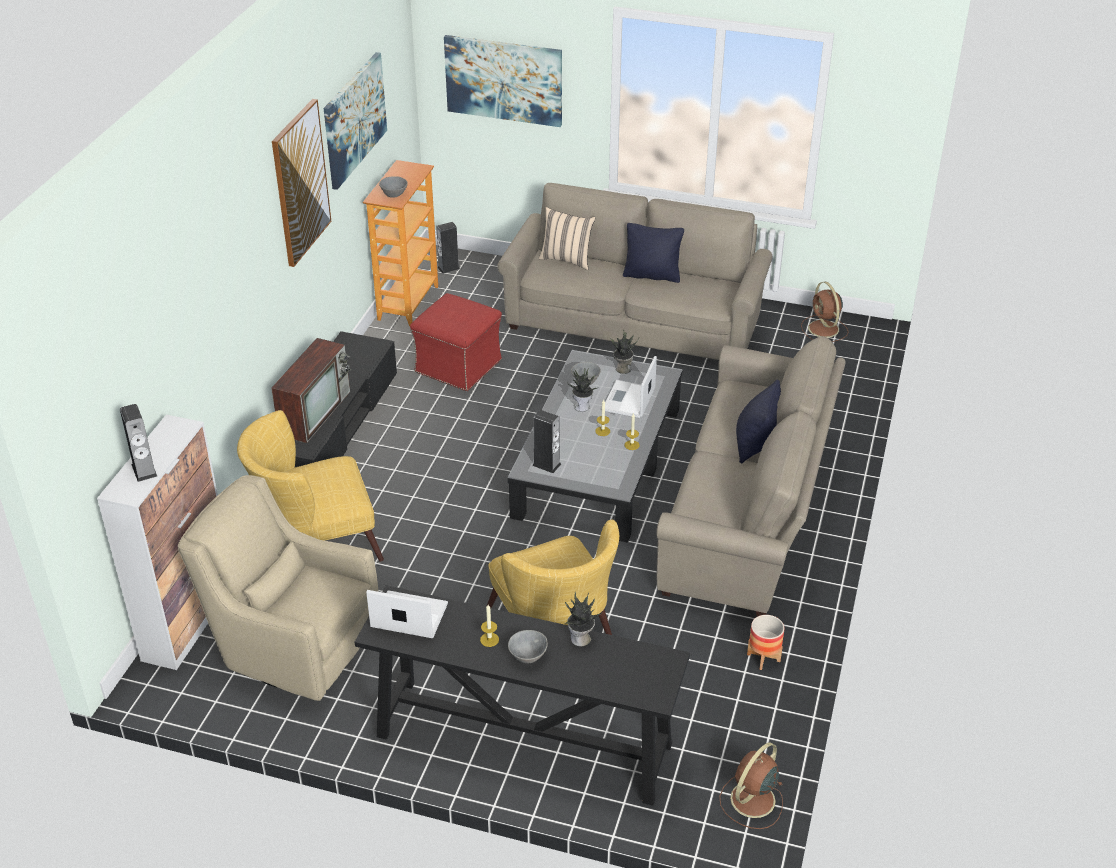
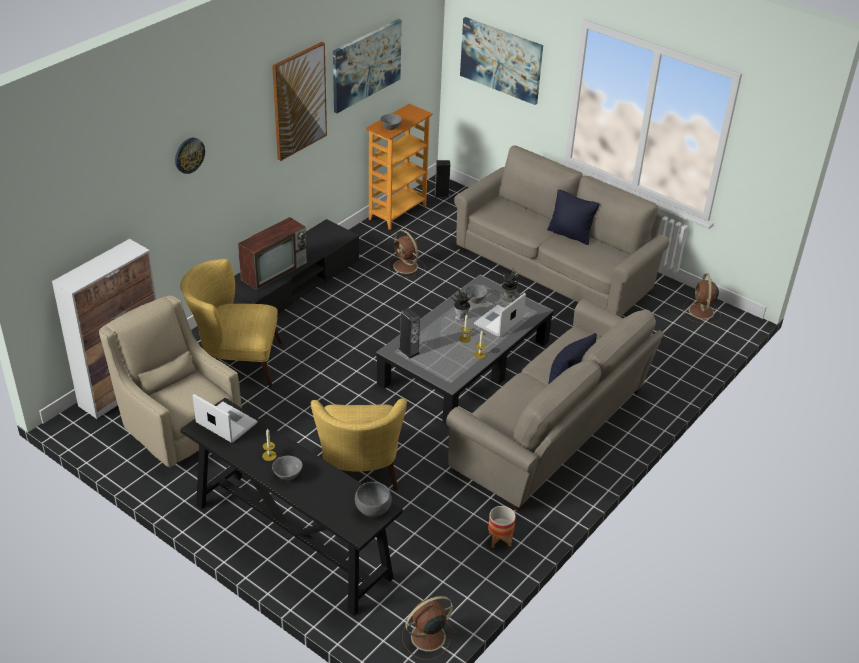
camera: 20 degrees right, 0 degrees up
speaker [120,404,157,482] -> none
red ottoman [410,293,502,391] -> brown fan [388,230,425,278]
beige pillow [539,207,595,270] -> none
potted plant [565,592,602,647] -> none
none -> wall clock [175,138,205,174]
none -> grey bowl [355,482,392,517]

